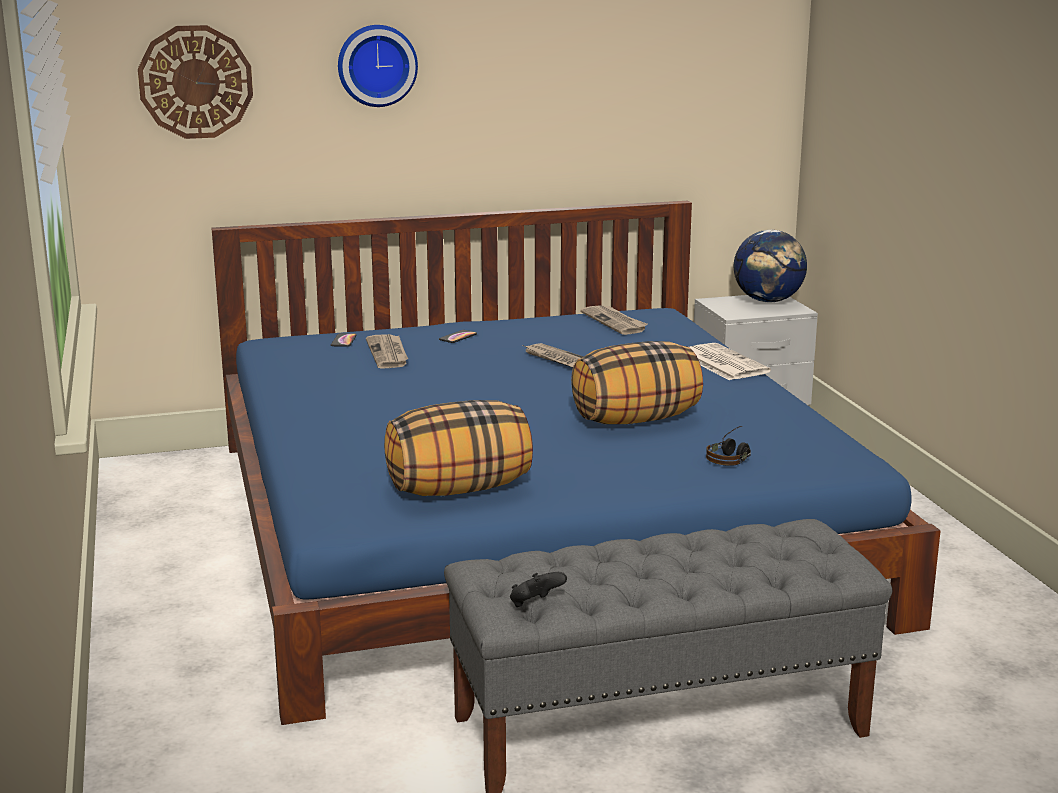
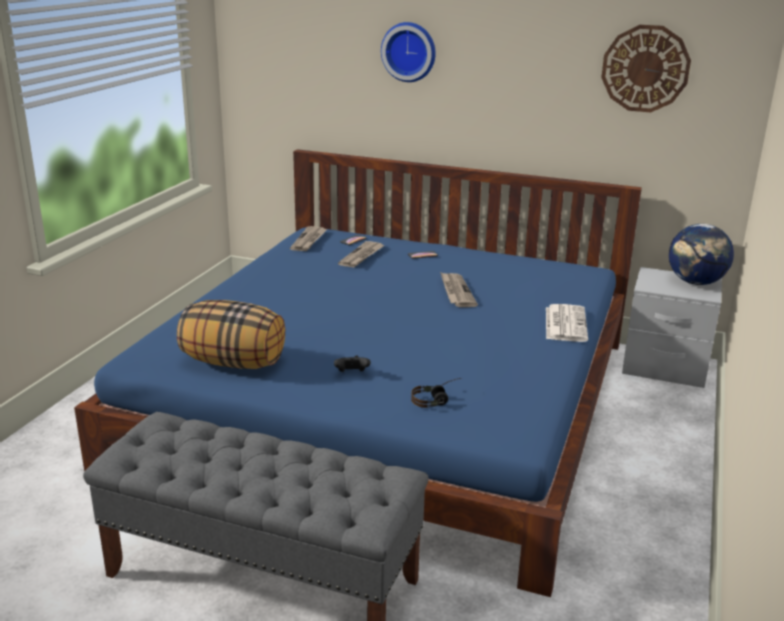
camera: 35 degrees right, 5 degrees up
wall clock [138,25,253,139] -> wall clock moved to [601,25,691,112]
black game controller [510,572,567,607] -> black game controller moved to [334,355,371,372]
pillow [571,341,703,424] -> none
newspaper [580,305,648,335] -> newspaper moved to [290,226,327,251]

